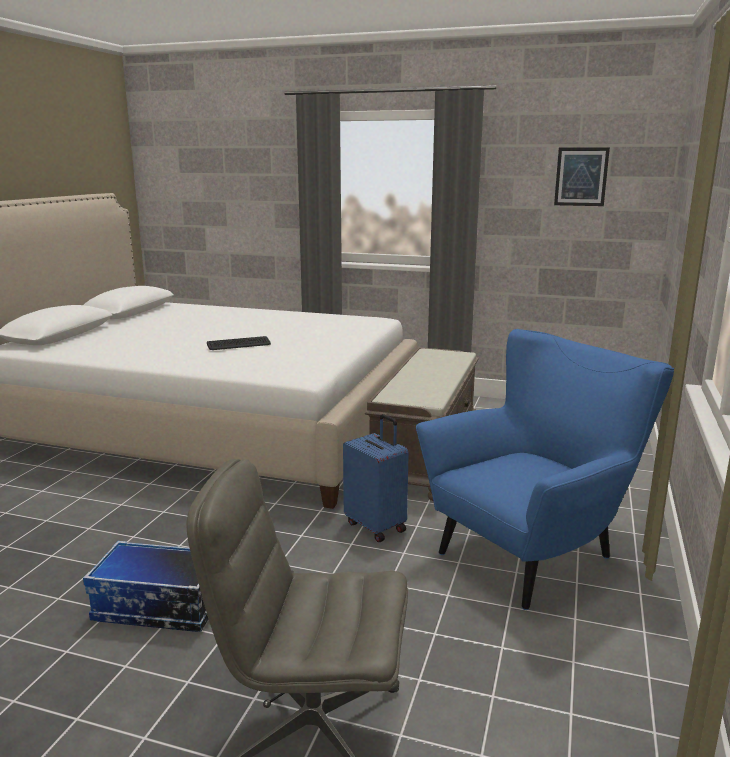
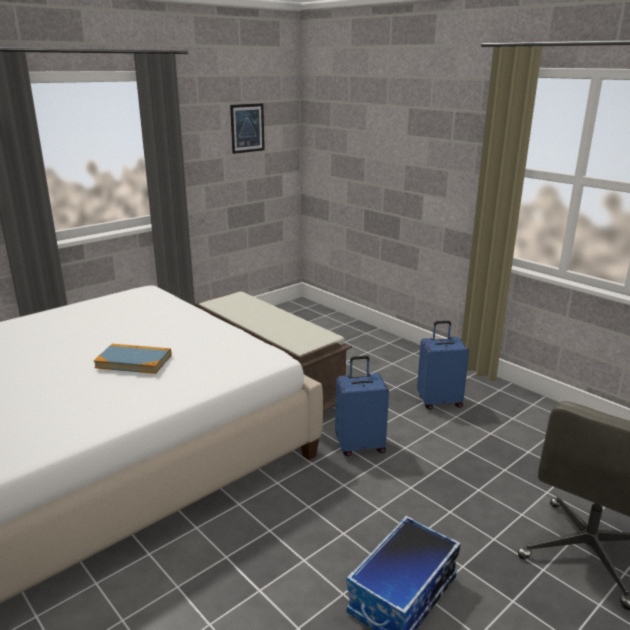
camera: 60 degrees left, 5 degrees up
keyboard [207,336,271,350] -> book [94,344,171,374]
blue armchair [416,329,674,610] -> blue suitcase [417,321,469,409]

